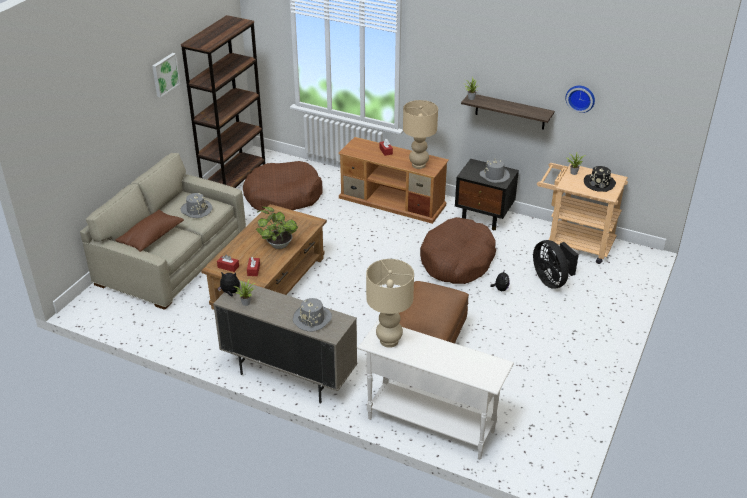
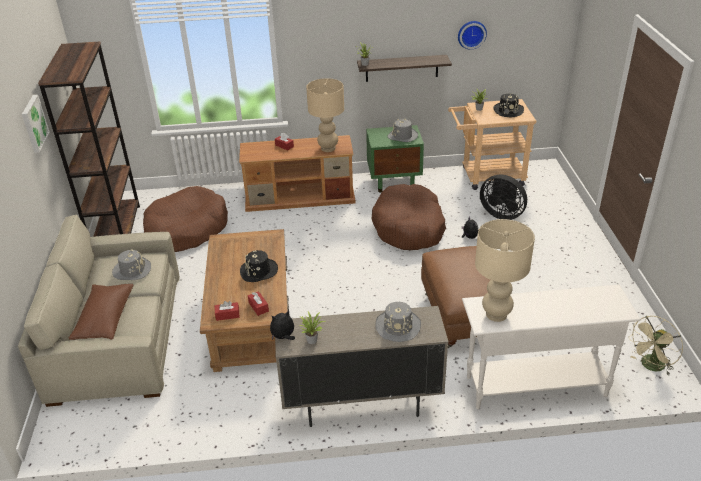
camera: 30 degrees left, 0 degrees up
potted plant [256,207,298,249] -> black hat [240,250,278,282]
black nightstand [455,159,519,230] -> green nightstand [366,125,424,193]
none -> beige fan [628,316,683,375]

